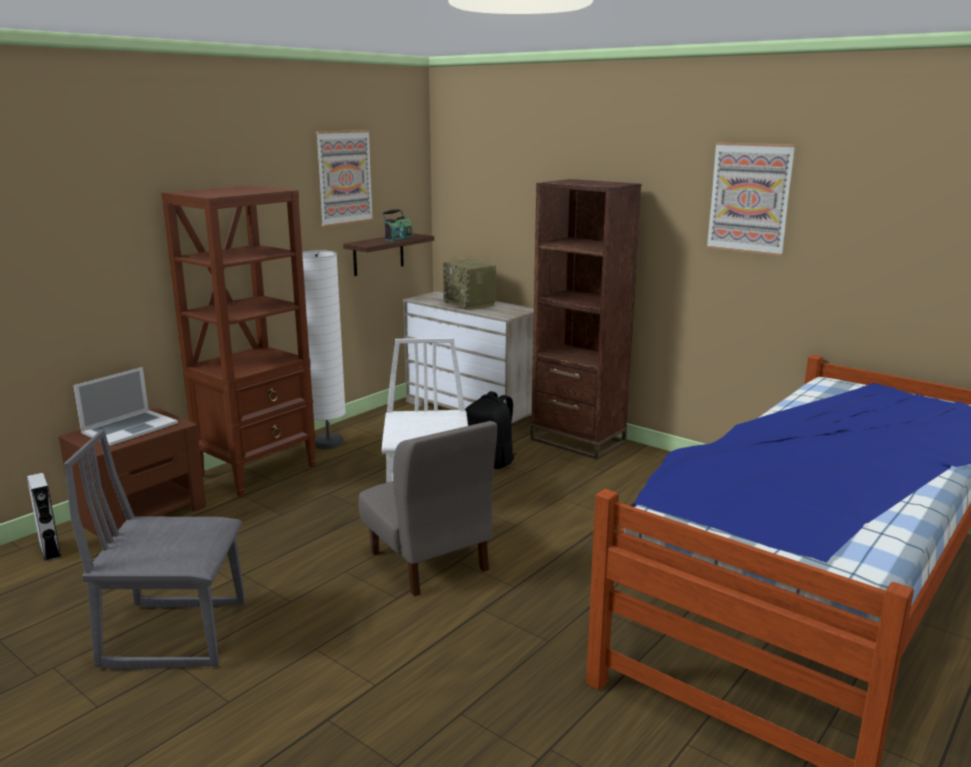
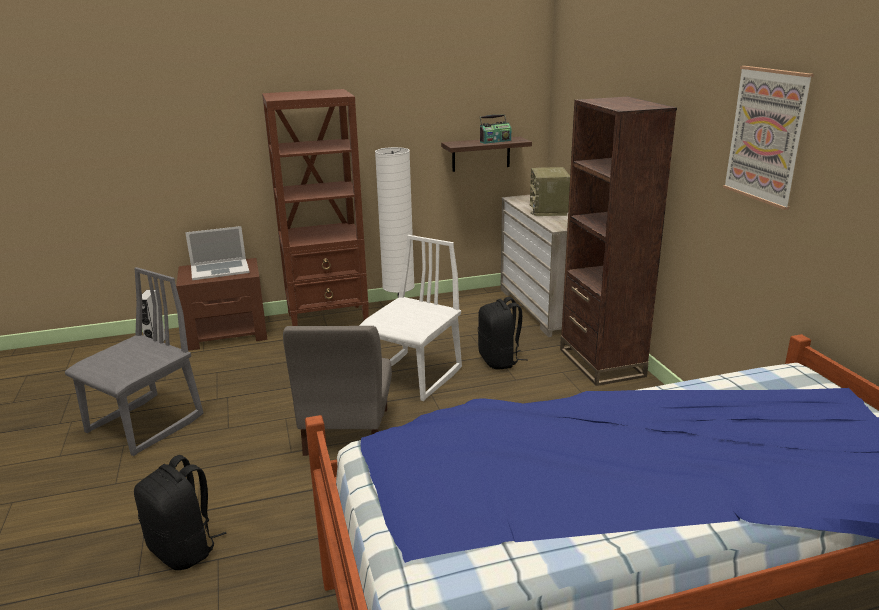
camera: 35 degrees right, 5 degrees up
grey chair [64,430,245,670] -> grey chair turned 90 degrees clockwise [64,267,204,456]
picture [316,130,374,227] -> none
none -> black backpack [134,455,227,570]

